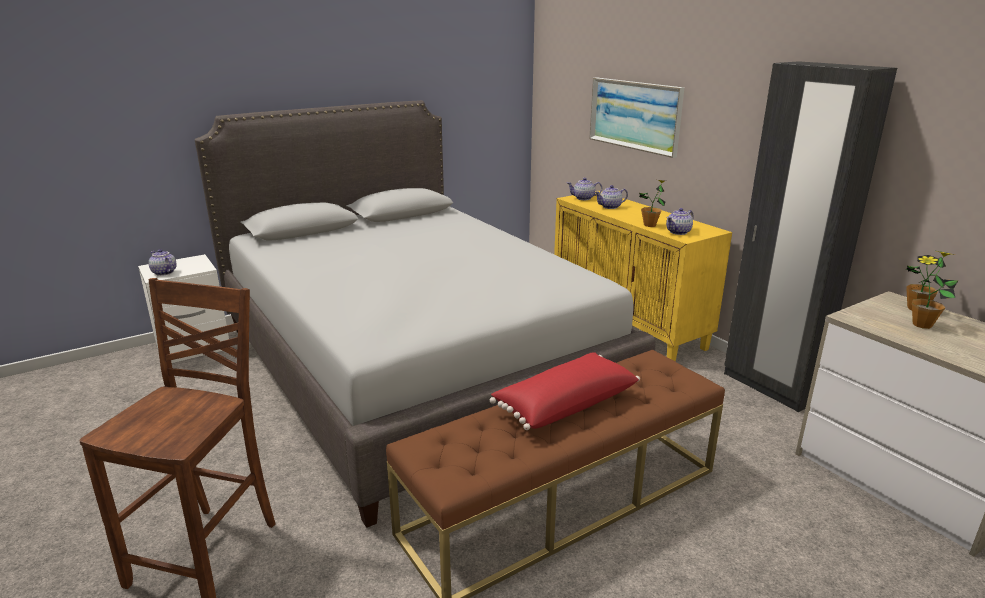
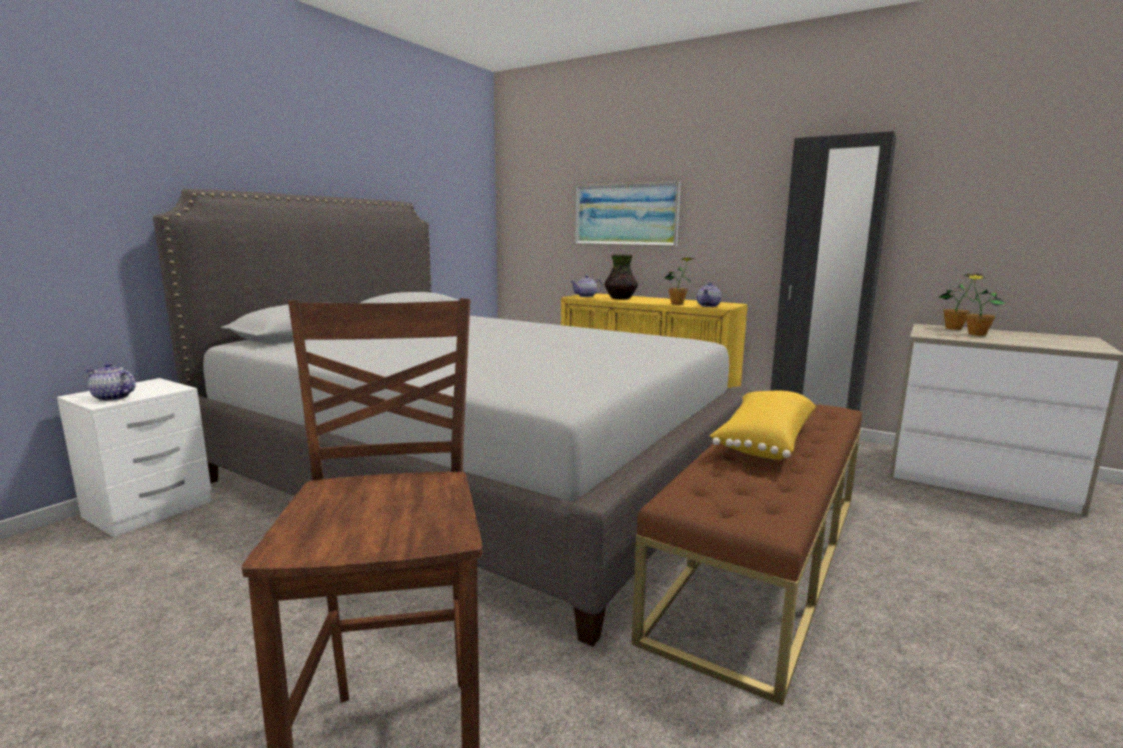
camera: 25 degrees left, 10 degrees down
red pillow [490,352,640,430] -> yellow pillow [710,391,816,460]
teapot [594,185,628,209] -> vase [605,255,638,300]

